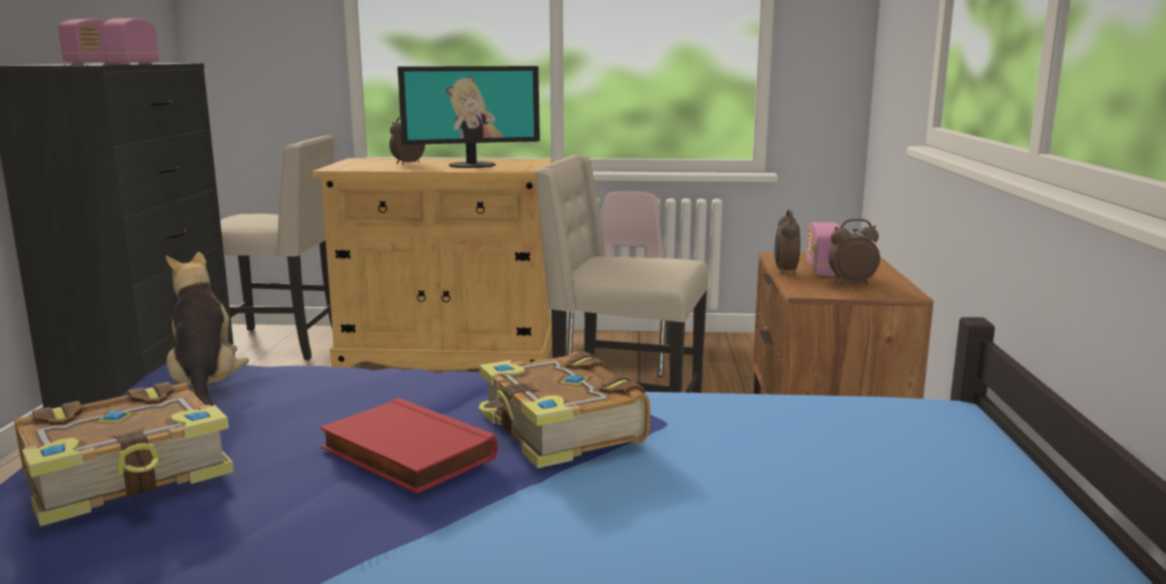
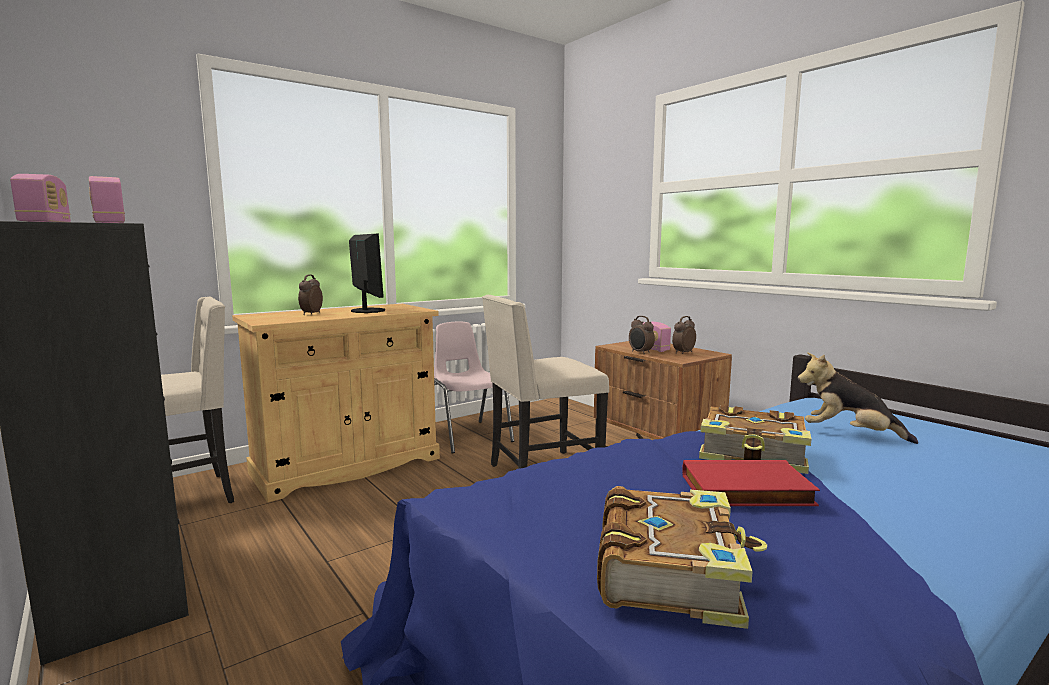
camera: 40 degrees left, 5 degrees down
plush toy [166,252,249,406] -> plush toy moved to [798,352,918,444]
monitor [397,66,540,168] -> monitor turned 60 degrees counterclockwise [349,234,385,313]

